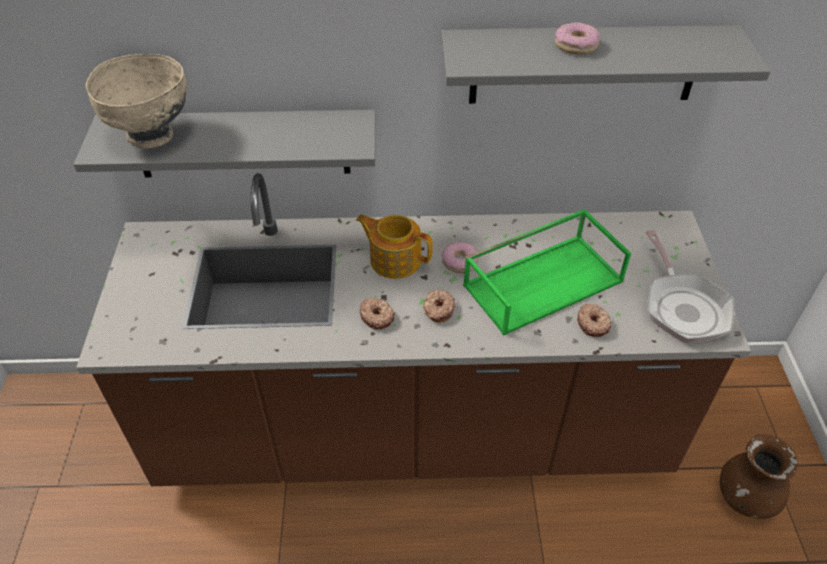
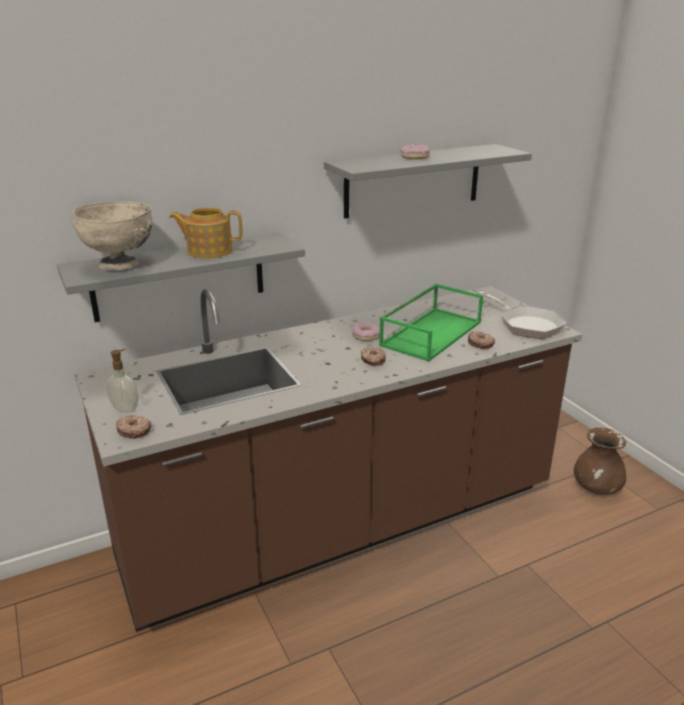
camera: 25 degrees left, 20 degrees down
teapot [356,215,433,279] -> teapot moved to [169,207,242,258]
donut [360,298,395,329] -> donut moved to [116,415,152,439]
none -> soap dispenser [106,349,139,413]

